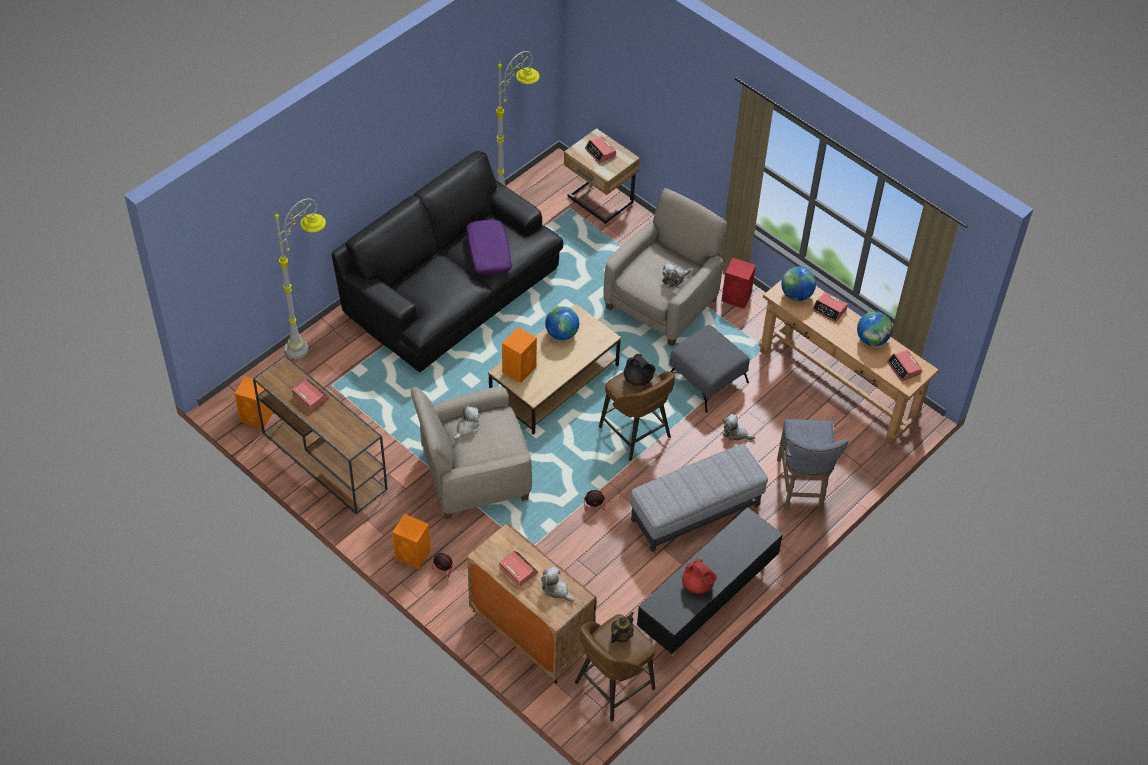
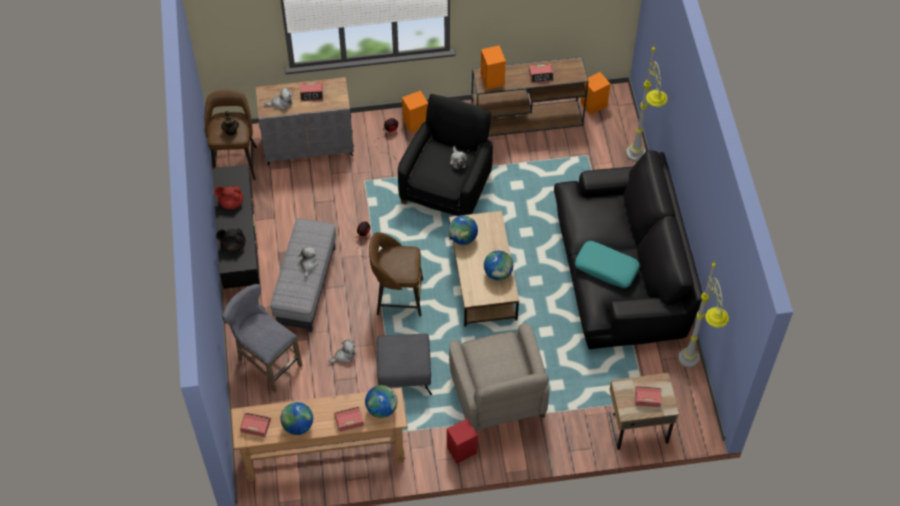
camera: 130 degrees right, 5 degrees up
beige armchair [411,386,532,519] -> black armchair [398,94,493,216]
purple pillow [466,220,512,275] -> turquoise pillow [575,241,640,288]
brown cabinet [467,523,597,684] -> grey cabinet [256,77,354,165]
orange speaker [502,327,537,383] -> orange speaker moved to [481,45,506,90]
black teapot [624,354,656,386] -> black teapot moved to [216,228,246,252]
plush toy [662,263,691,288] -> plush toy moved to [298,246,318,278]
none -> globe [449,216,478,245]

